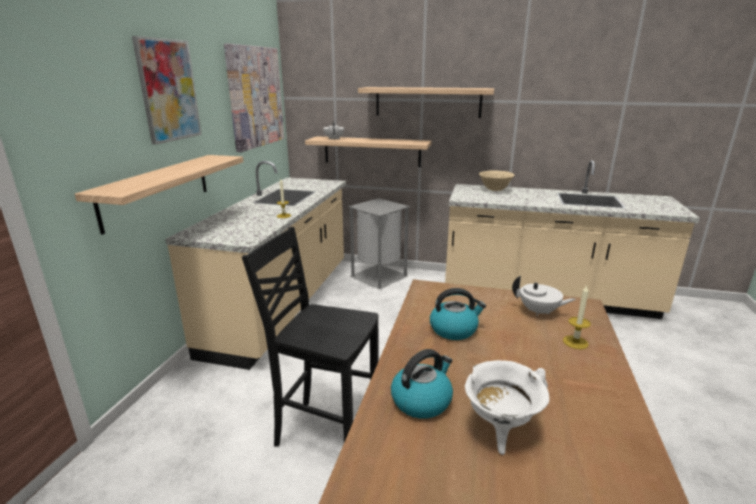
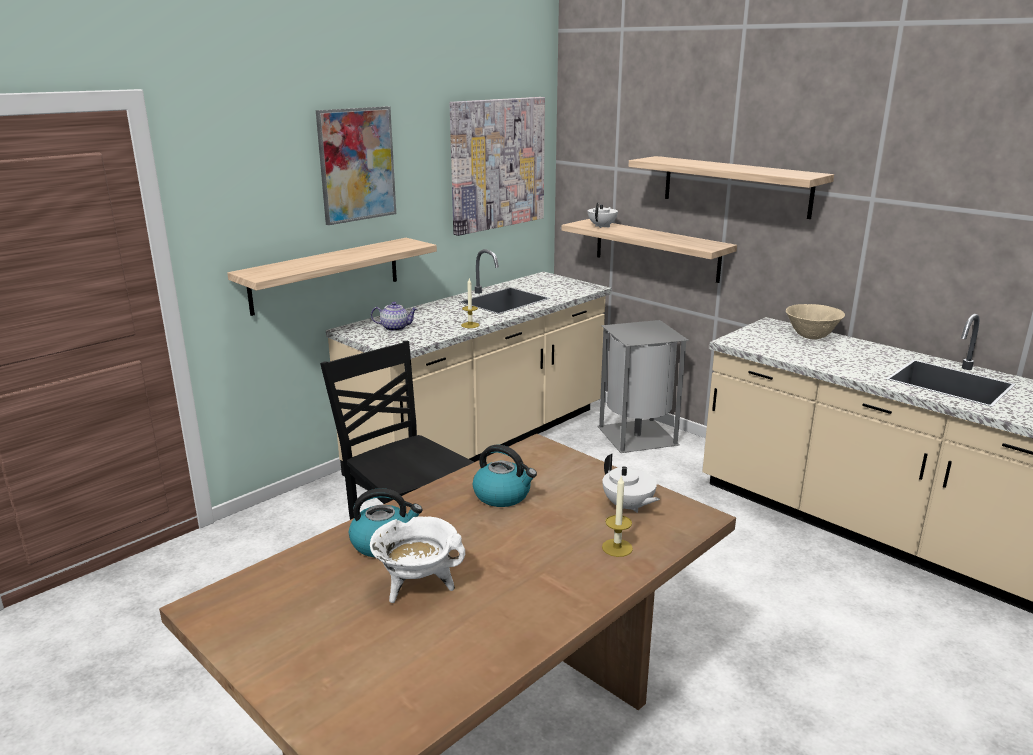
camera: 30 degrees right, 0 degrees up
none -> teapot [371,302,418,331]

